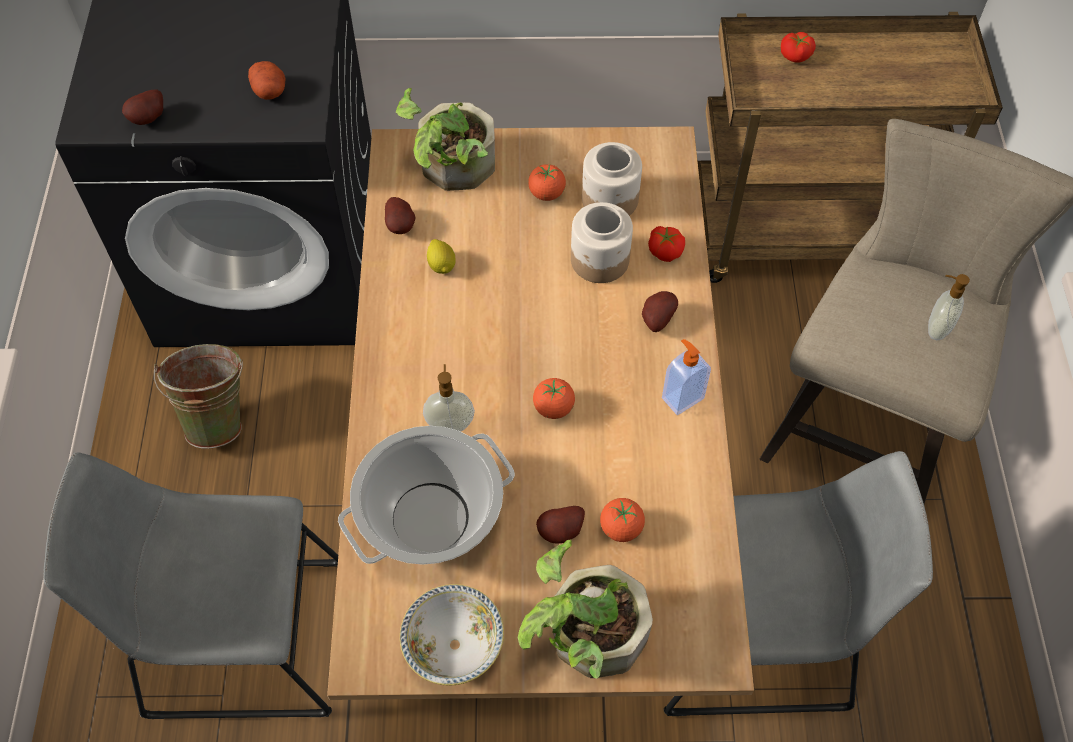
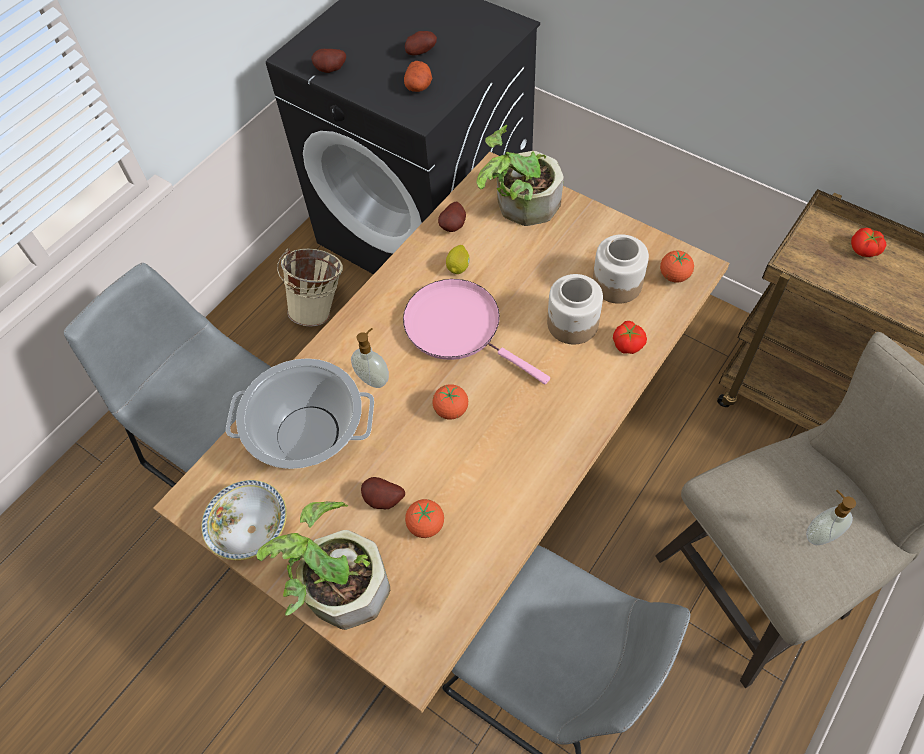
camera: 40 degrees right, 0 degrees up
green bucket [154,344,243,449] -> beige bucket [277,248,343,326]
tomato [528,164,566,201] -> tomato moved to [660,250,694,283]
potato [642,291,678,332] -> potato moved to [405,31,437,56]
soap dispenser [662,339,711,415] -> none
none -> pink frying pan [403,279,550,385]

